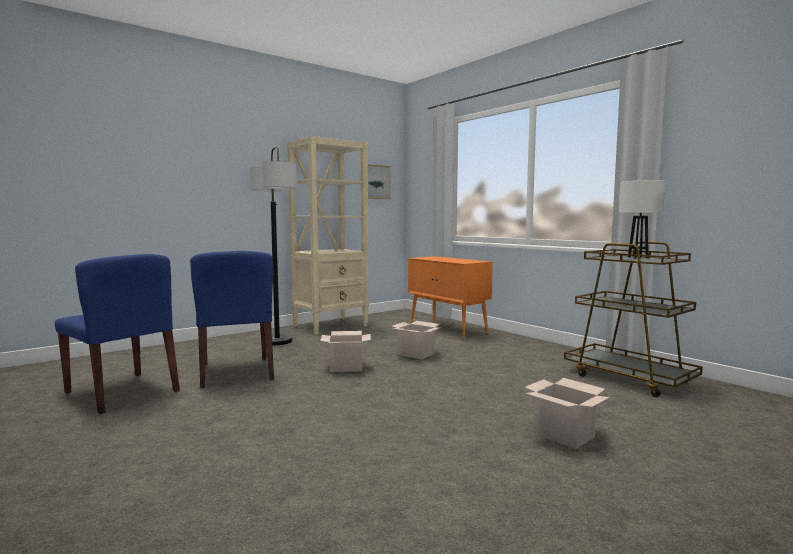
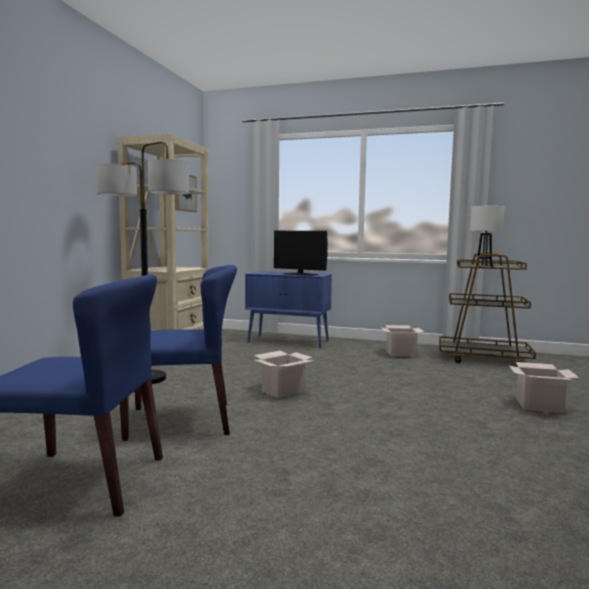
camera: 35 degrees left, 0 degrees up
blue chair [190,251,274,388] -> blue chair turned 45 degrees counterclockwise [120,265,237,441]
cardboard box [392,321,442,359] -> cardboard box moved to [380,325,424,357]
orange cabinet [408,256,493,339] -> blue cabinet [245,271,332,349]
none -> monitor [274,231,328,276]

